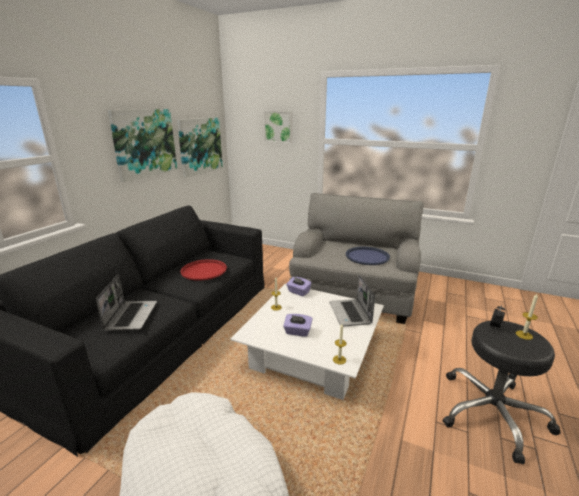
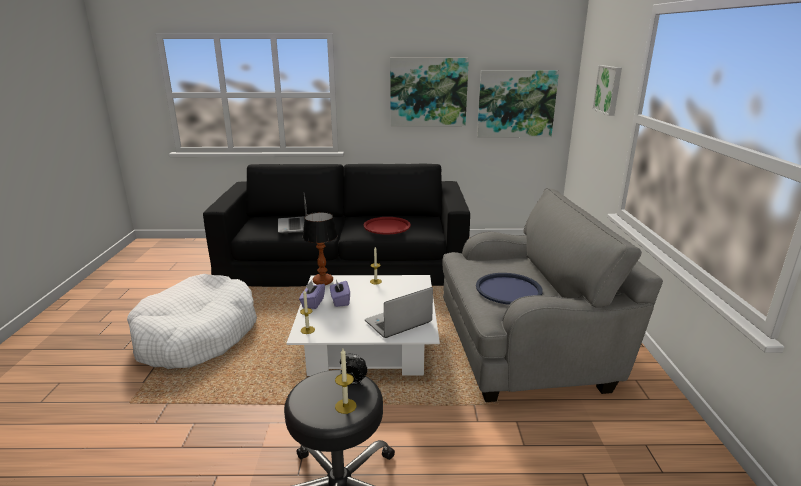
camera: 65 degrees right, 0 degrees up
laptop [96,274,157,331] -> laptop turned 105 degrees clockwise [278,193,307,233]
purple tissue box [286,277,312,296] -> purple tissue box moved to [299,281,325,309]
none -> table lamp [303,212,338,285]

